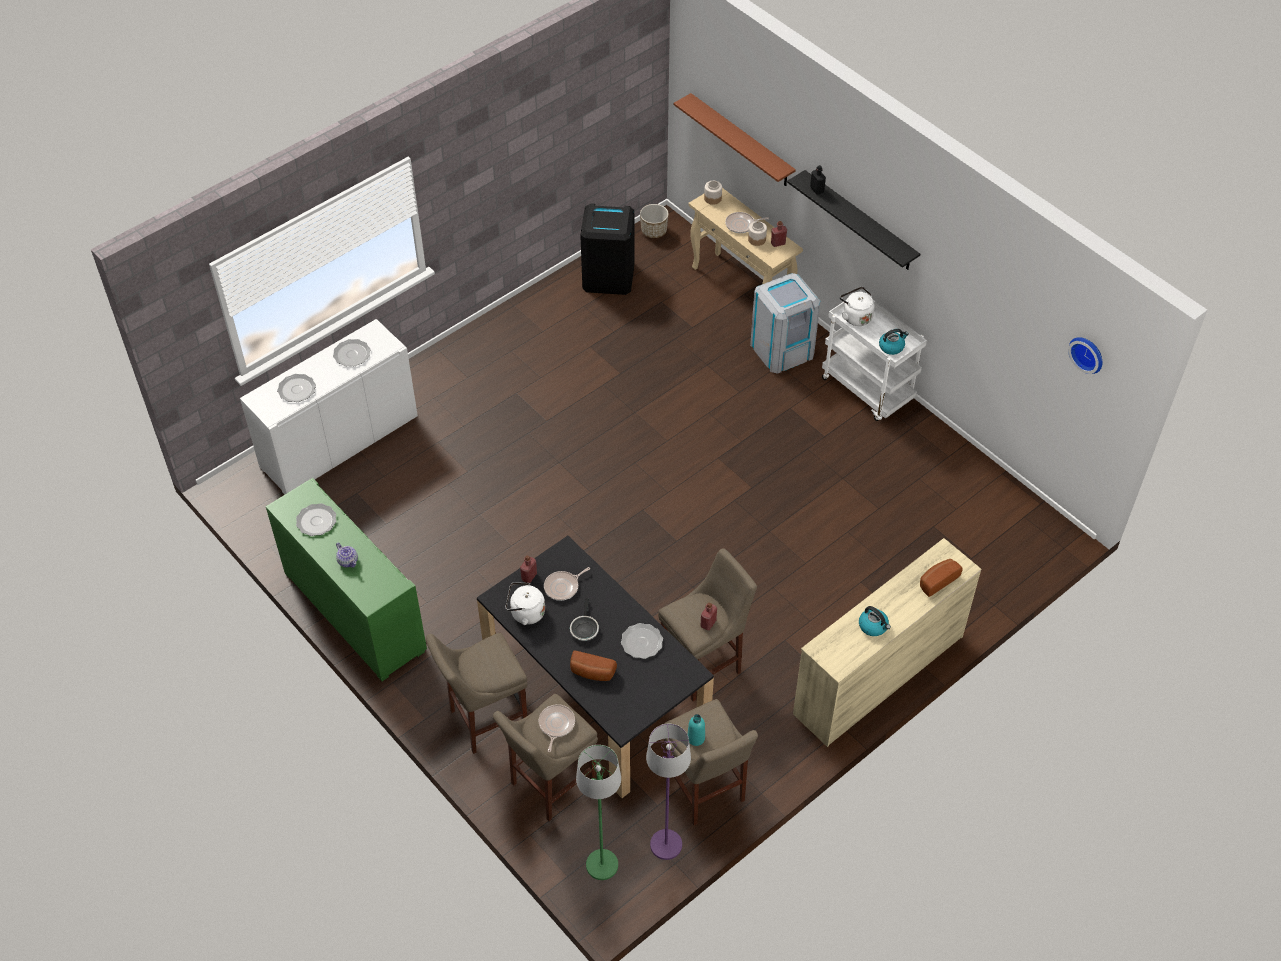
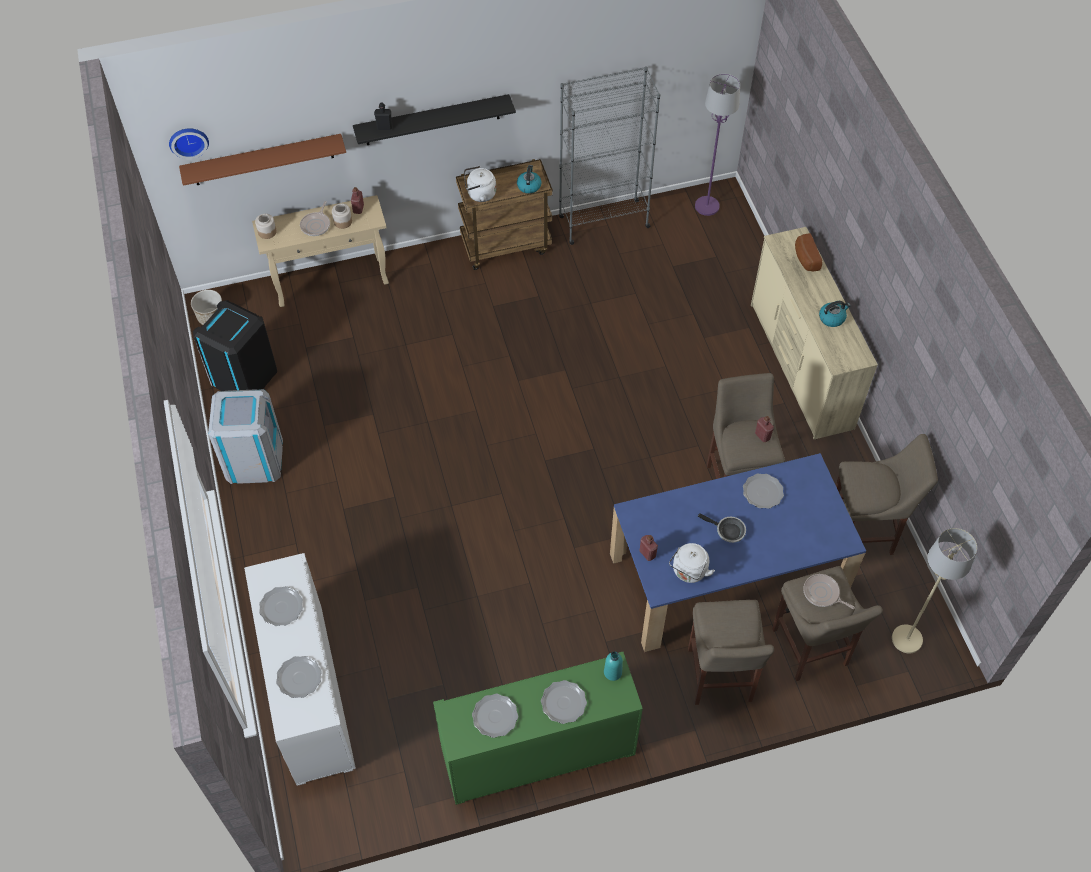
camera: 65 degrees left, 5 degrees up
teapot [336,543,358,567] -> plate [541,680,587,724]
black dining table [477,536,714,798] -> blue dining table [610,453,866,652]
frying pan [544,567,590,601] -> none
bread [570,650,617,681] -> none
green floor lamp [576,745,621,880] -> beige floor lamp [892,528,977,653]
purple floor lamp [646,724,691,860] -> purple floor lamp moved to [695,74,740,216]
turquoise bottle [687,714,705,746] -> turquoise bottle moved to [604,651,623,681]
grey trash can [750,273,820,374] -> grey trash can moved to [208,389,283,484]
white cart [822,290,927,421] -> brown cart [456,159,553,270]
wall clock [1068,337,1102,374] -> wall clock moved to [169,128,209,159]
none -> grey bookcase [559,66,660,245]

